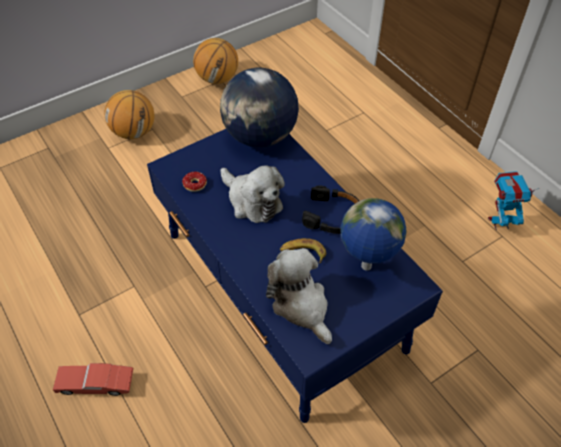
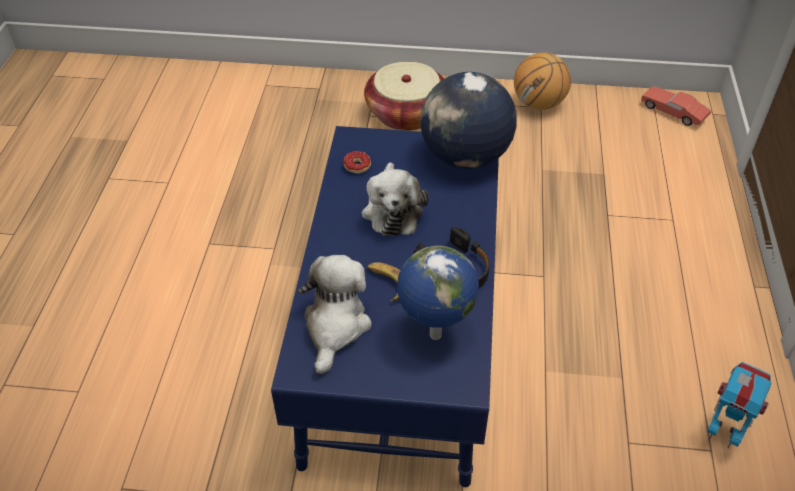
camera: 40 degrees right, 5 degrees down
red toy car [53,363,133,396] -> red toy car moved to [641,86,711,126]
basketball [104,90,154,139] -> basket [364,62,444,131]

